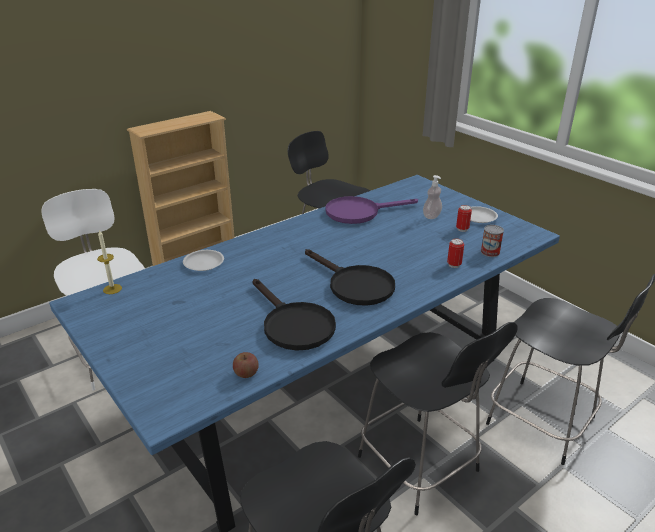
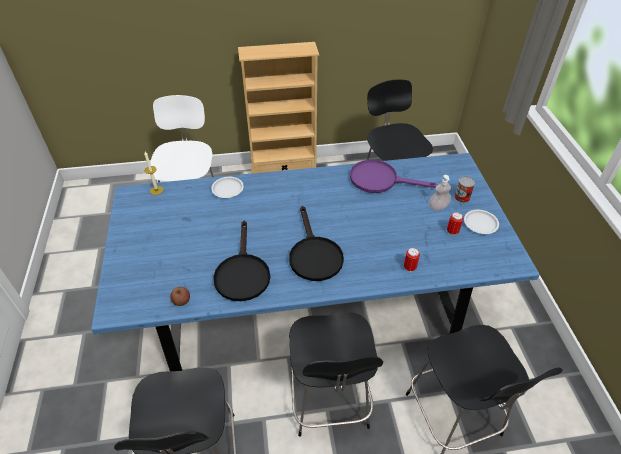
camera: 30 degrees right, 15 degrees up
can [481,225,504,257] -> can moved to [454,176,475,203]

